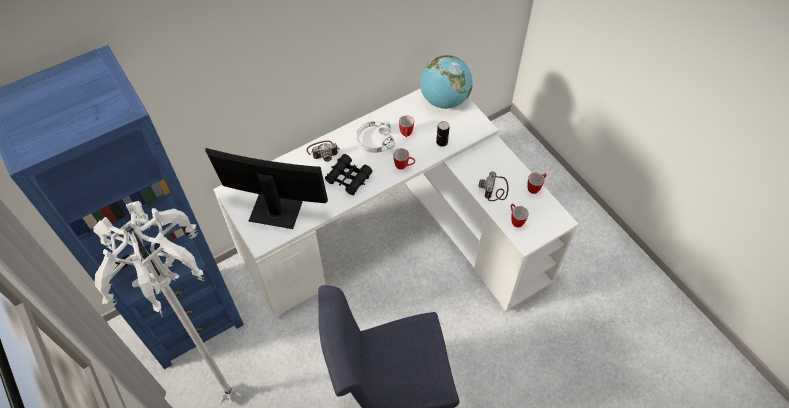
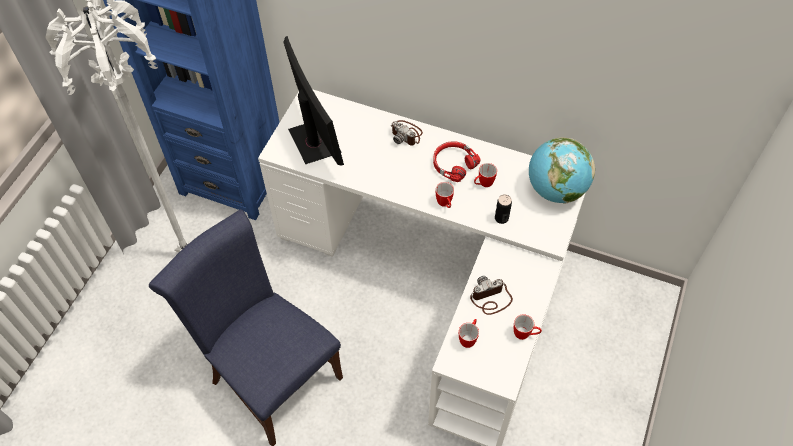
camera: 55 degrees right, 0 degrees up
black binoculars [325,154,372,195] -> none
white headphones [356,121,395,153] -> red headphones [433,141,481,182]

